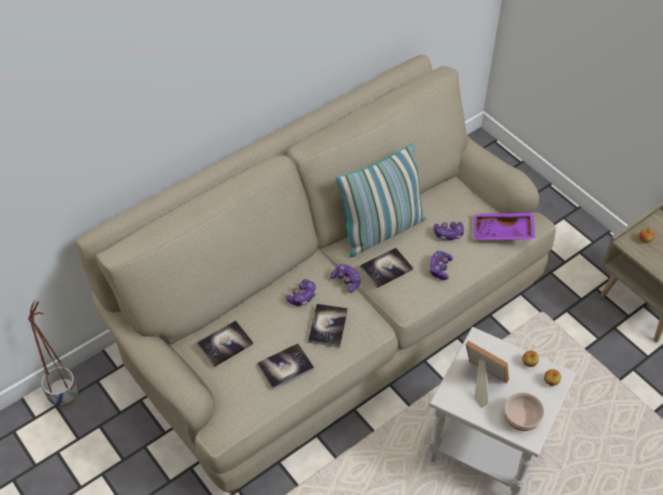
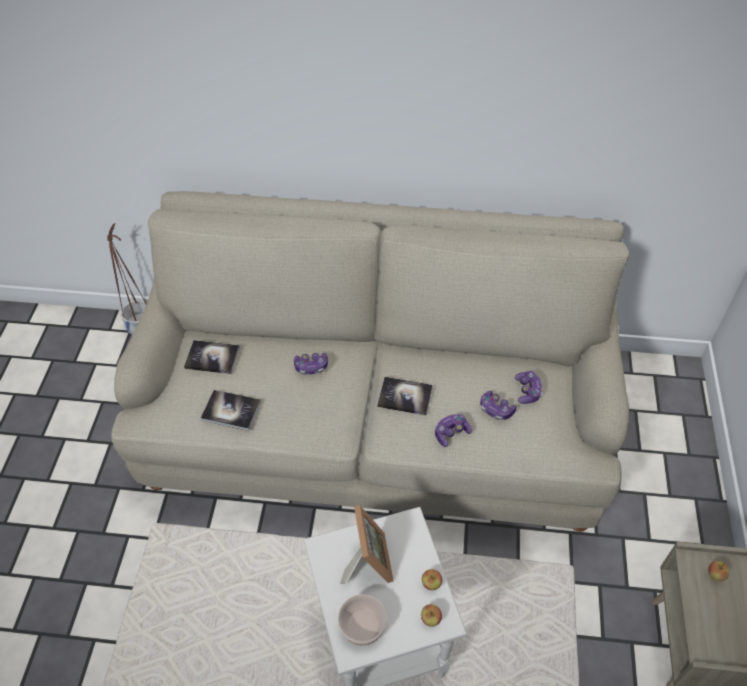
camera: 45 degrees right, 0 degrees up
book [308,304,348,348] -> none
game controller [330,264,361,293] -> game controller moved to [514,371,543,404]
pillow [336,143,426,257] -> none
purple tray [474,212,535,240] -> none

